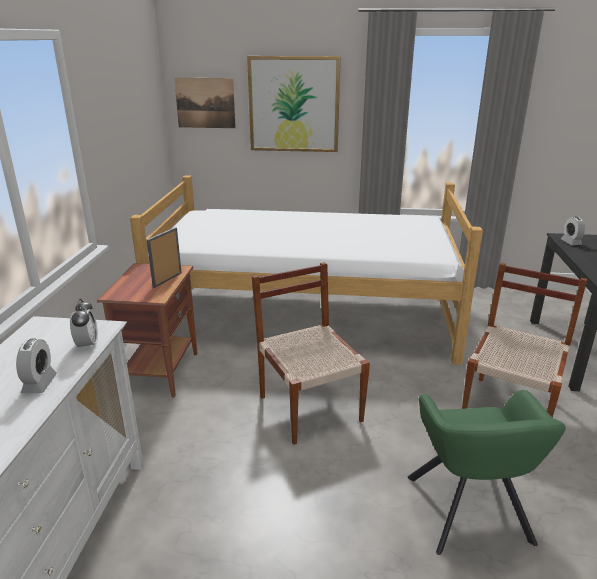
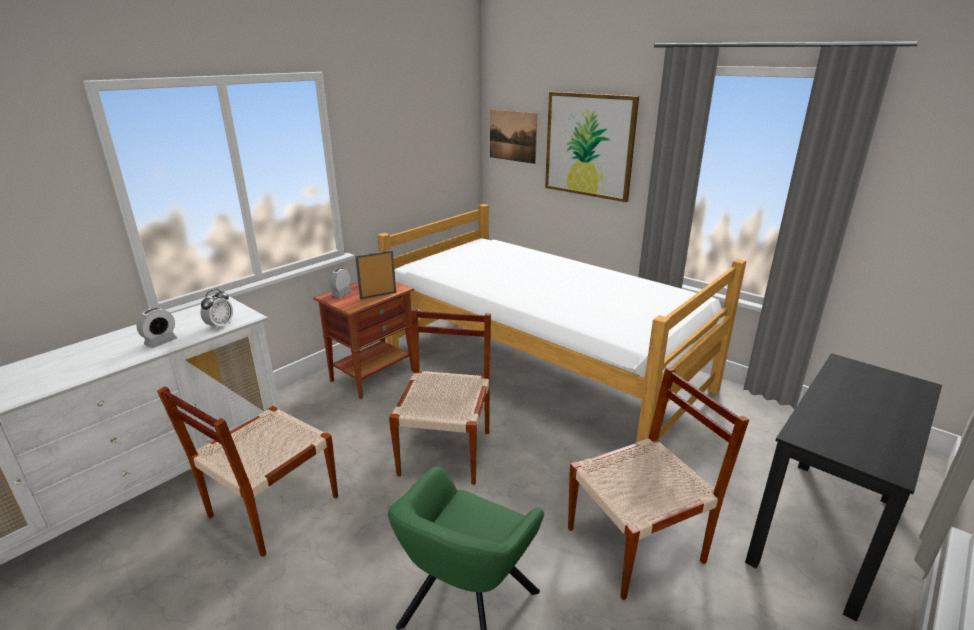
camera: 35 degrees right, 0 degrees up
alarm clock [561,217,585,245] -> alarm clock moved to [330,268,352,297]
none -> chair [157,386,338,557]

